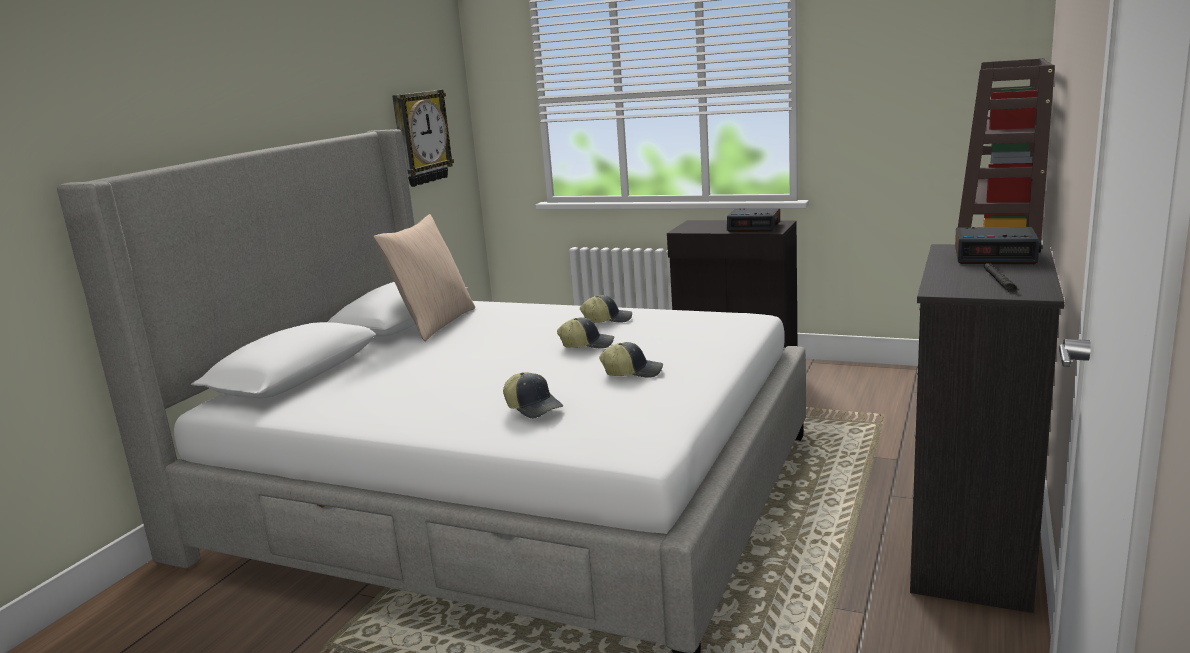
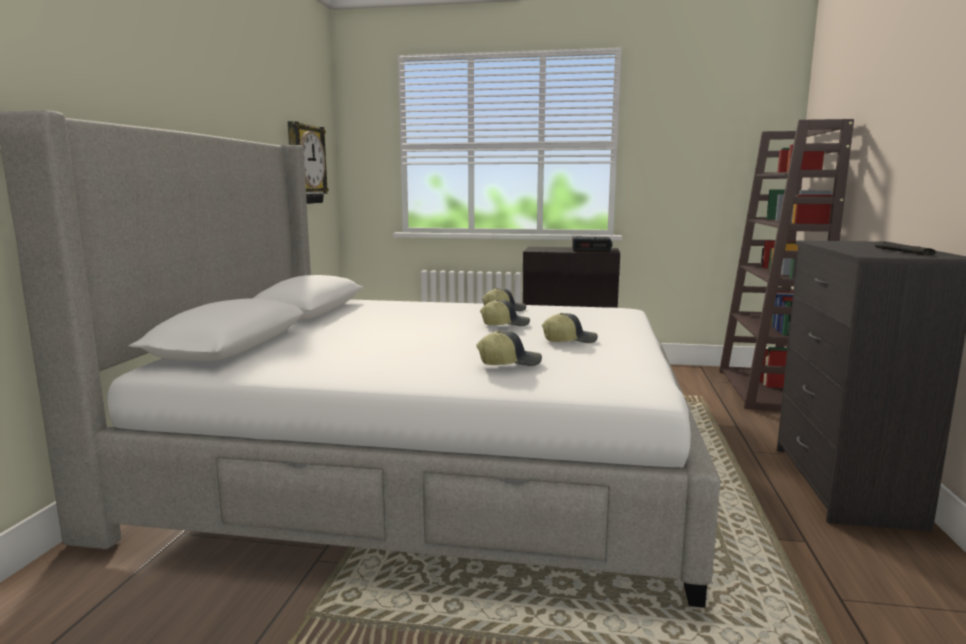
camera: 15 degrees left, 5 degrees down
beige pillow [373,214,475,341] -> none
cap [503,372,563,418] -> cap turned 45 degrees counterclockwise [476,331,542,366]
alarm clock [955,227,1041,264] -> none

